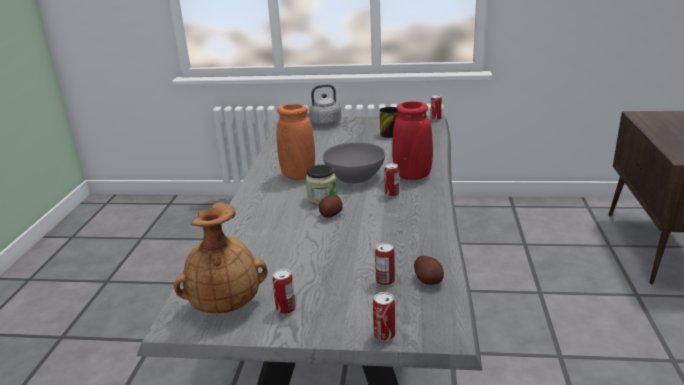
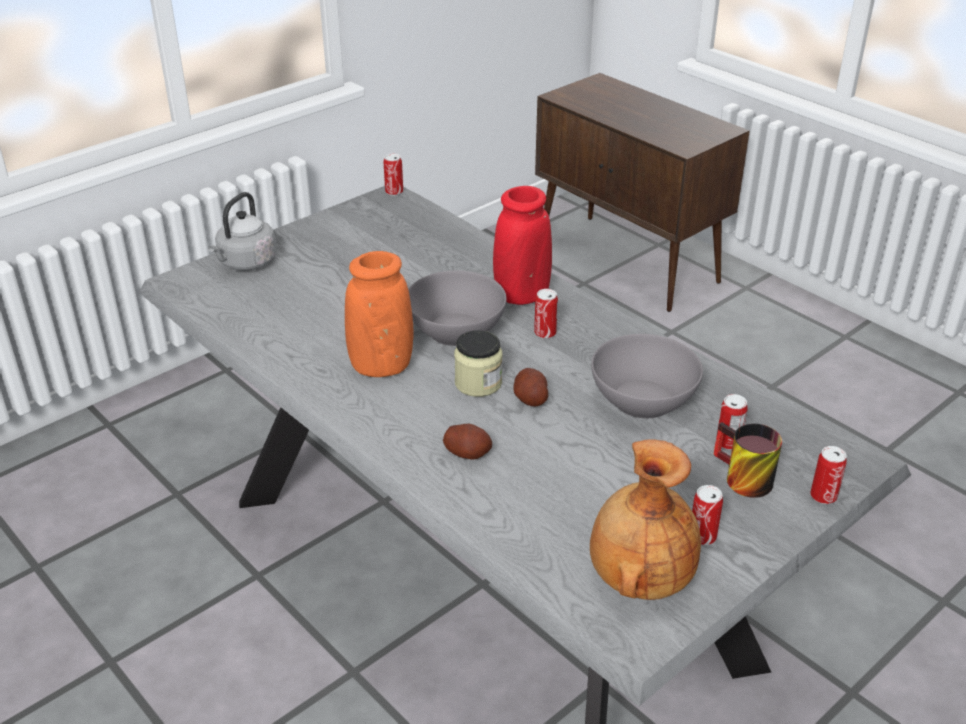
camera: 50 degrees left, 10 degrees up
mug [379,107,398,138] -> mug moved to [713,422,782,498]
potato [414,256,444,285] -> potato moved to [443,424,492,460]
none -> grey bowl [591,334,703,418]

